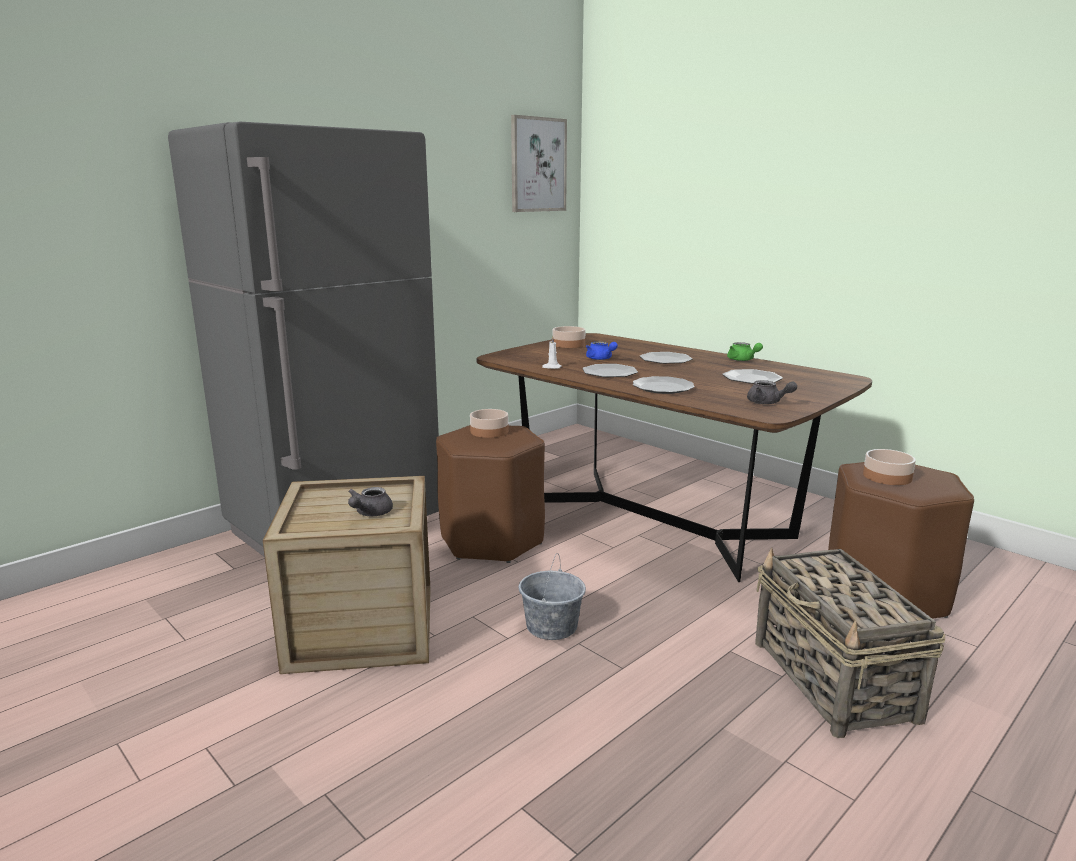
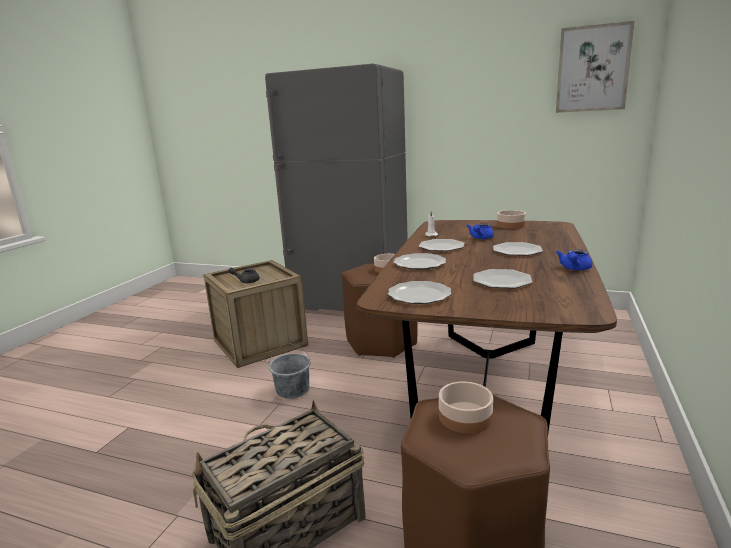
camera: 65 degrees right, 0 degrees up
green teapot [727,342,763,361] -> blue teapot [556,249,592,270]
grey teapot [747,380,797,404] -> plate [388,281,451,304]

